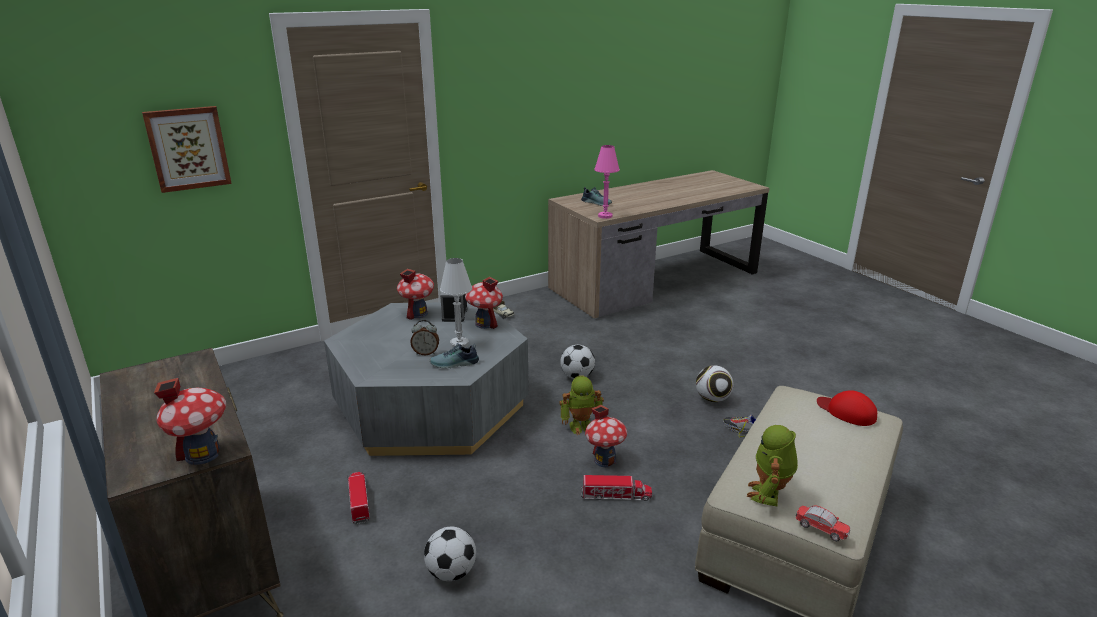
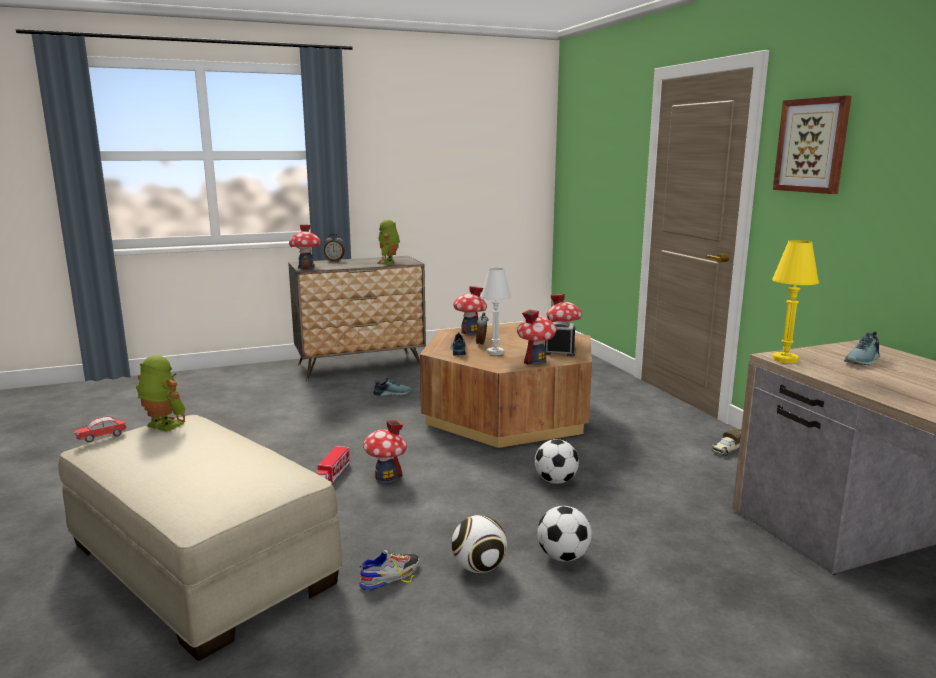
camera: 100 degrees right, 10 degrees down
picture [142,106,232,193] -> picture moved to [773,96,851,194]
grey coffee table [324,302,529,456] -> brown coffee table [420,322,592,448]
toy truck [347,472,370,524] -> shoe [373,377,411,396]
football [424,527,476,581] -> football moved to [537,506,592,562]
toy robot [559,376,604,435] -> toy robot moved to [377,219,400,264]
pink table lamp [594,145,620,219] -> yellow table lamp [772,240,819,363]
red cap [817,390,877,426] -> none
none -> alarm clock [324,234,345,261]
none -> toy house [453,286,487,335]

